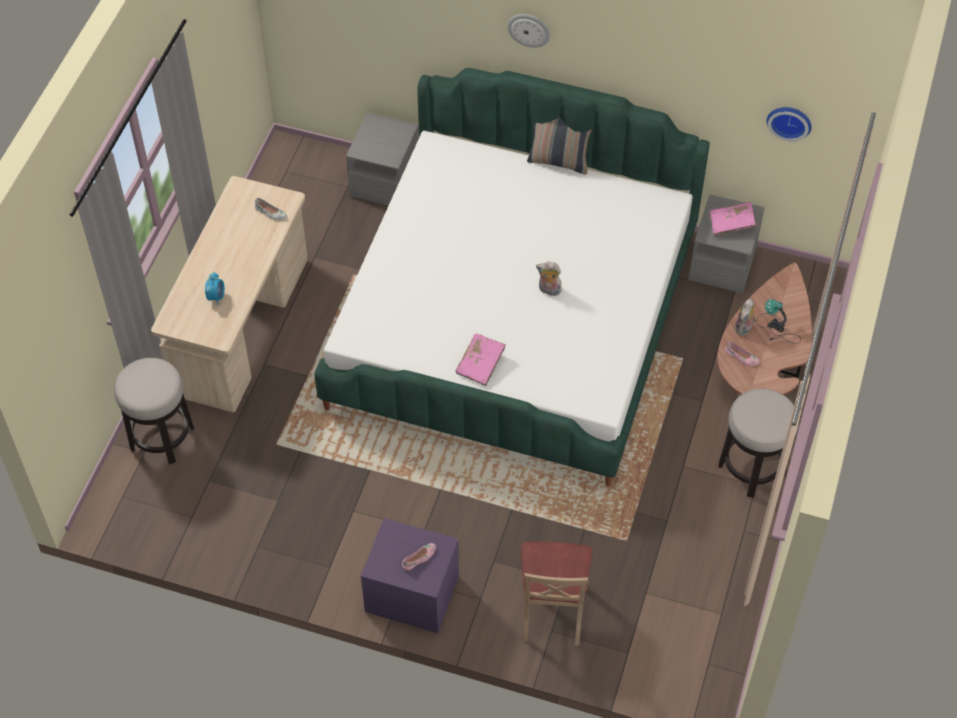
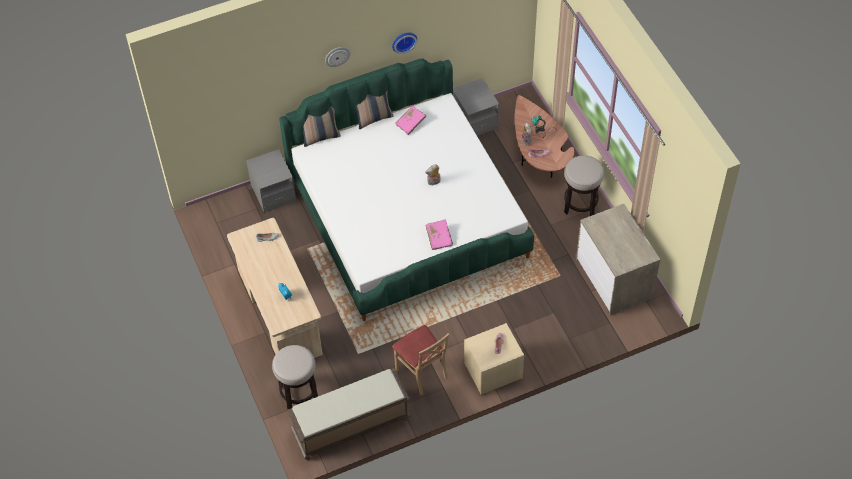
camera: 40 degrees left, 0 degrees up
purple nightstand [361,518,459,633] -> beige nightstand [464,323,524,395]
beige chair [521,541,593,646] -> beige chair moved to [392,325,449,396]
pink book [710,202,756,236] -> pink book moved to [395,106,426,135]
wall clock [767,107,811,142] -> wall clock moved to [392,33,417,54]
none -> brown bench [287,368,411,460]
none -> pillow [303,107,341,147]
none -> dresser [576,204,660,315]

